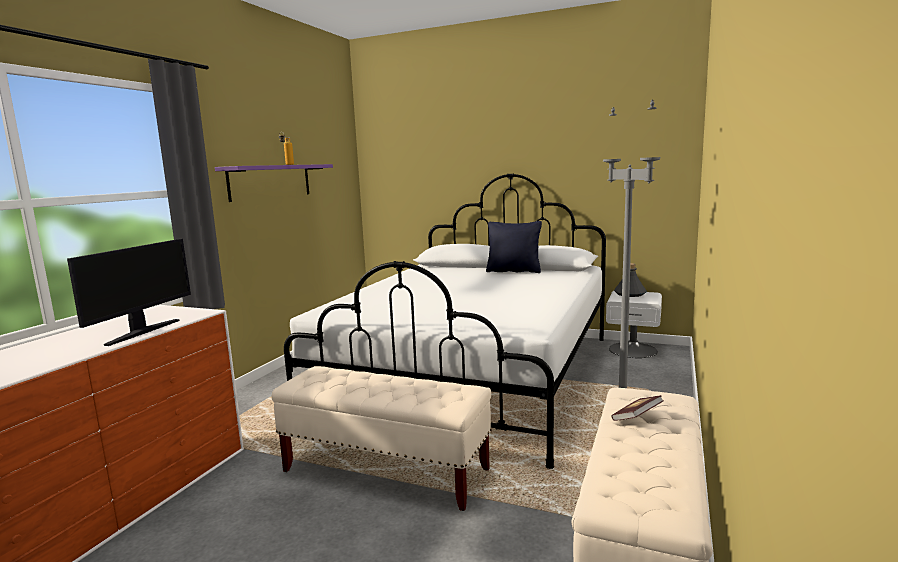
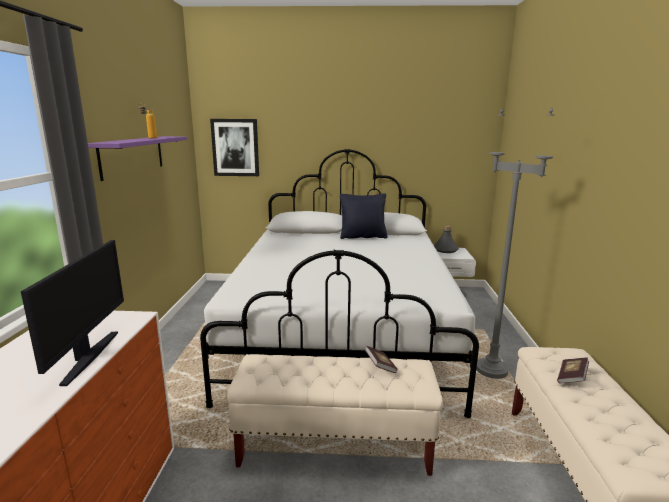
camera: 20 degrees left, 5 degrees up
none -> picture [210,119,259,176]
none -> book [365,346,397,373]

